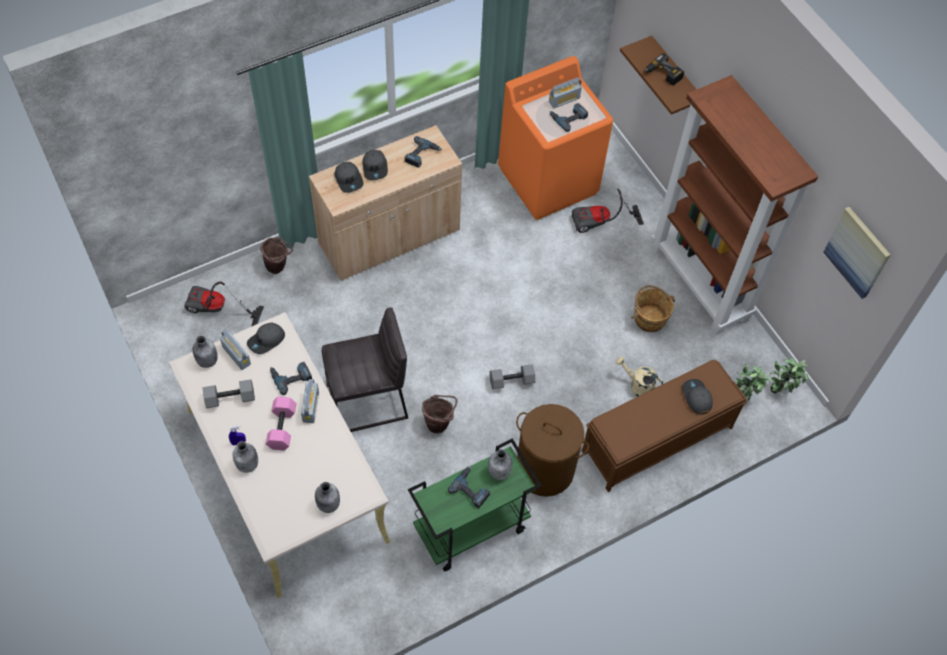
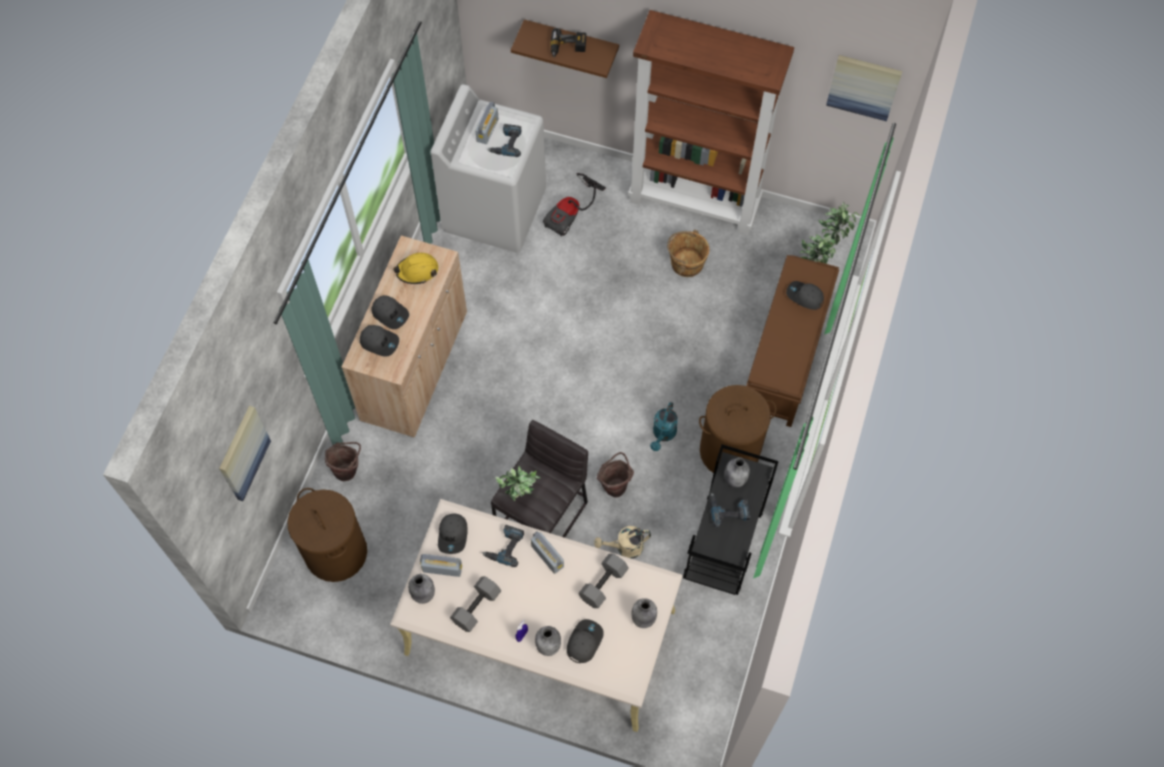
camera: 40 degrees left, 5 degrees up
vacuum cleaner [184,282,264,327] -> brown laundry basket [287,488,367,582]
pink dumbbell [266,397,296,450] -> none
power drill [405,136,442,168] -> yellow hard hat [393,253,438,284]
green cart [408,438,541,571] -> black cart [683,444,779,595]
grey dumbbell [490,364,535,389] -> grey dumbbell moved to [578,553,629,608]
orange washing machine [498,56,613,220] -> white washing machine [431,84,546,253]
beige watering can [615,356,663,397] -> beige watering can moved to [594,526,651,559]
none -> picture [219,406,271,501]
none -> potted plant [495,466,541,501]
none -> grey cap [567,619,604,663]
none -> turquoise watering can [650,402,678,451]

